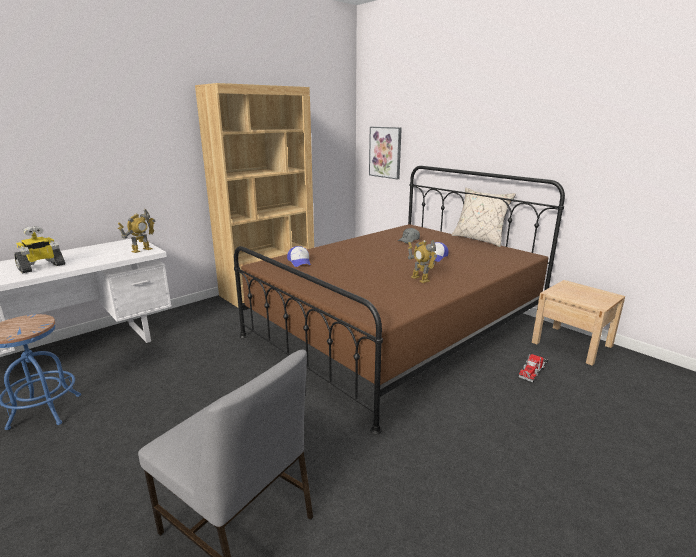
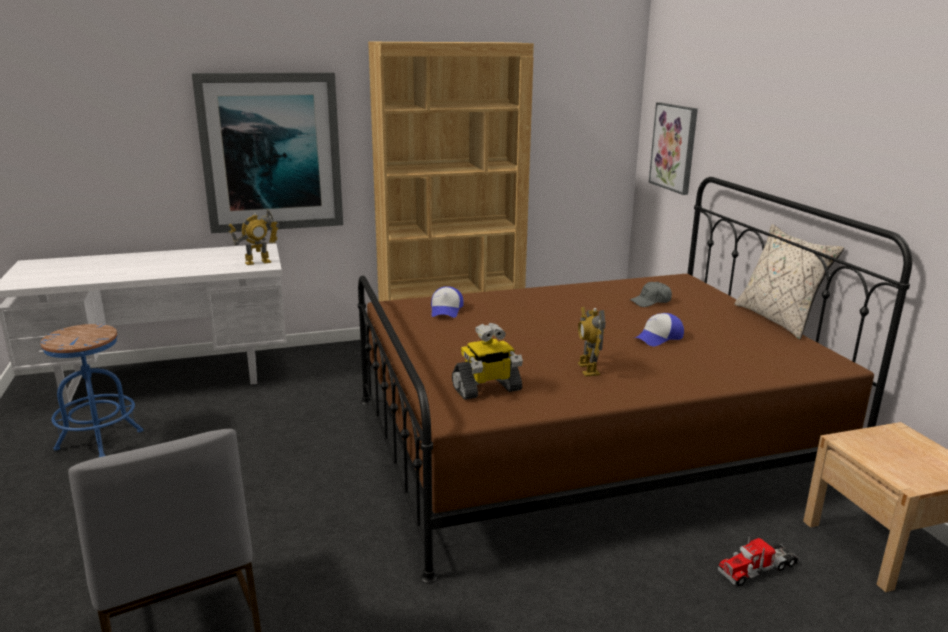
camera: 25 degrees right, 0 degrees up
toy robot [14,226,65,273] -> toy robot moved to [452,323,523,400]
none -> picture [192,72,343,233]

